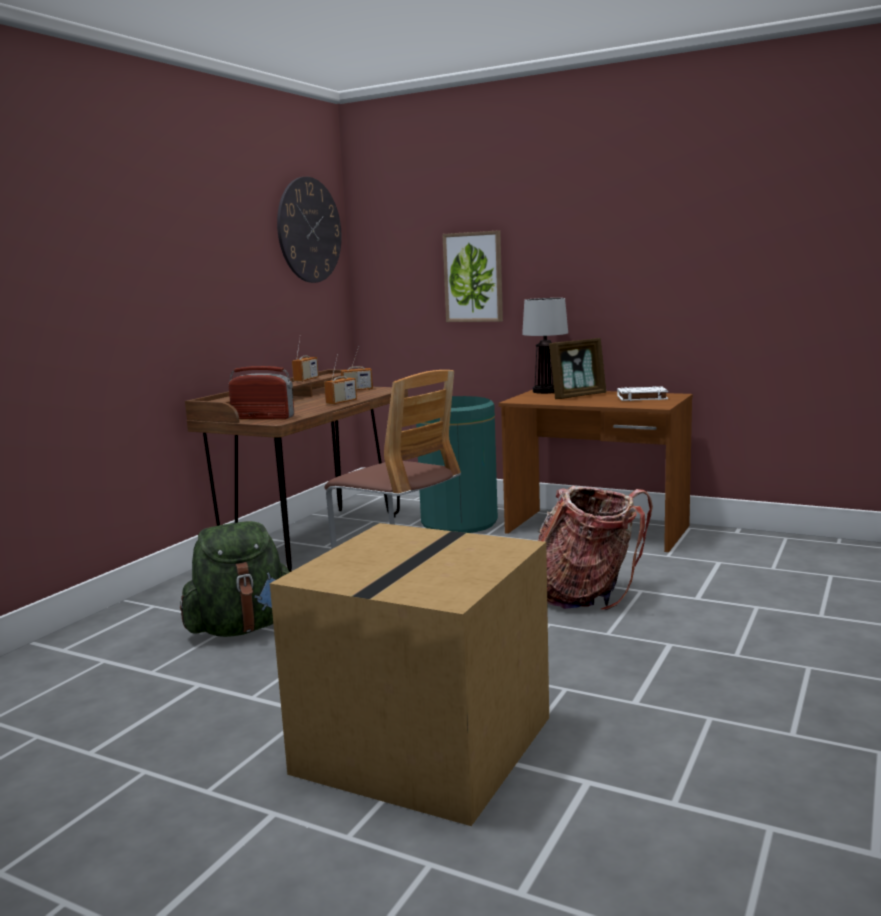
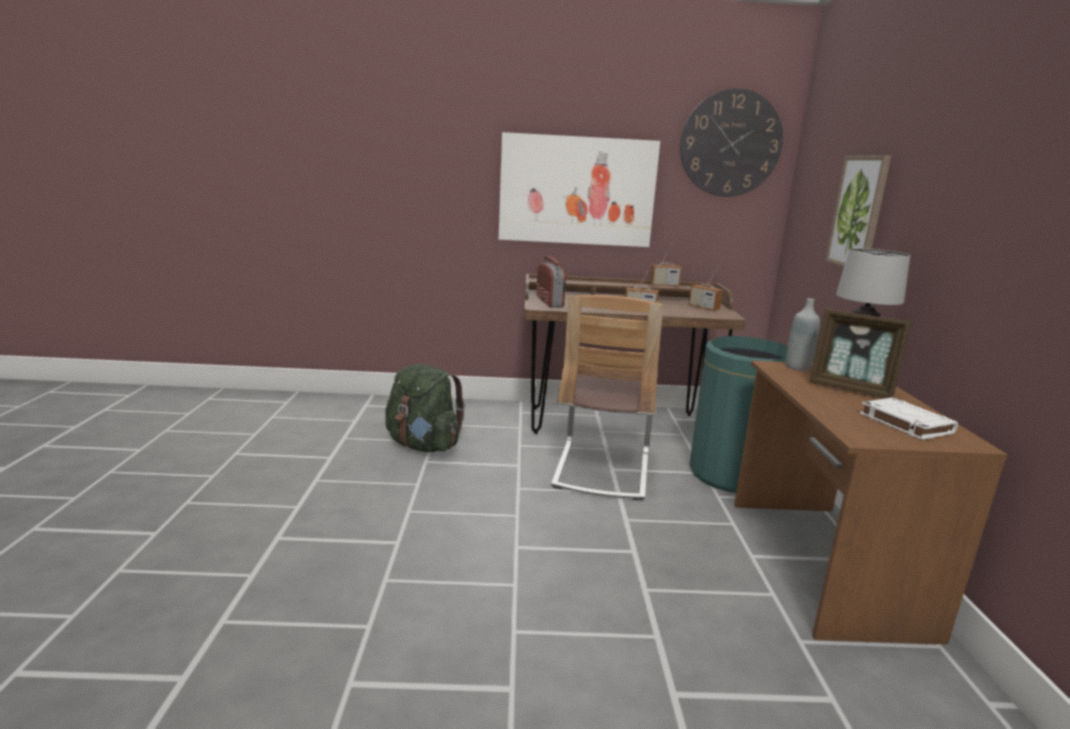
camera: 60 degrees right, 5 degrees up
cardboard box [270,523,549,826] -> none
backpack [538,486,653,610] -> none
none -> picture [499,132,660,247]
none -> grey bottle [786,298,820,371]

